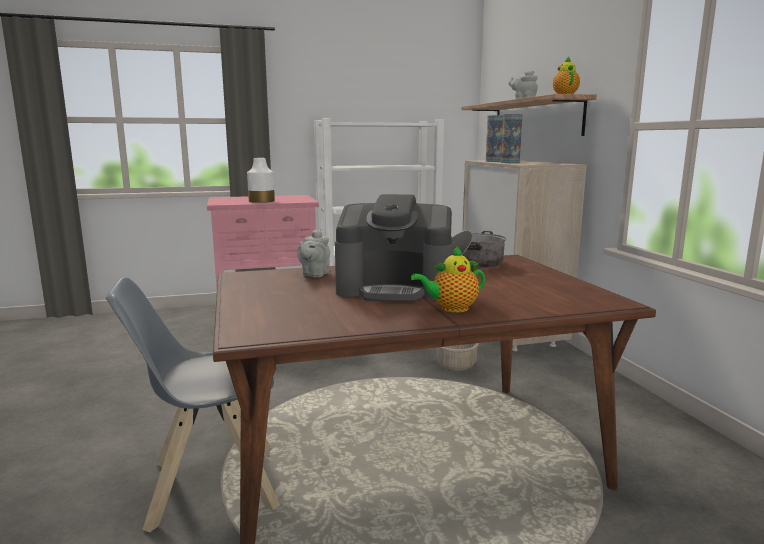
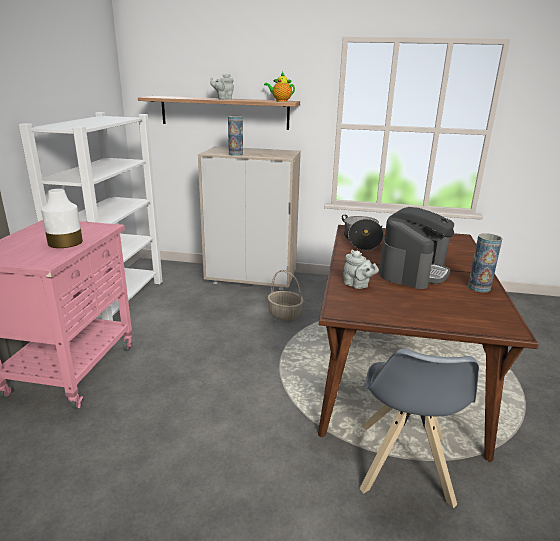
camera: 65 degrees left, 10 degrees up
teapot [411,245,485,313] -> none
vase [501,114,523,163] -> vase moved to [468,233,502,293]

